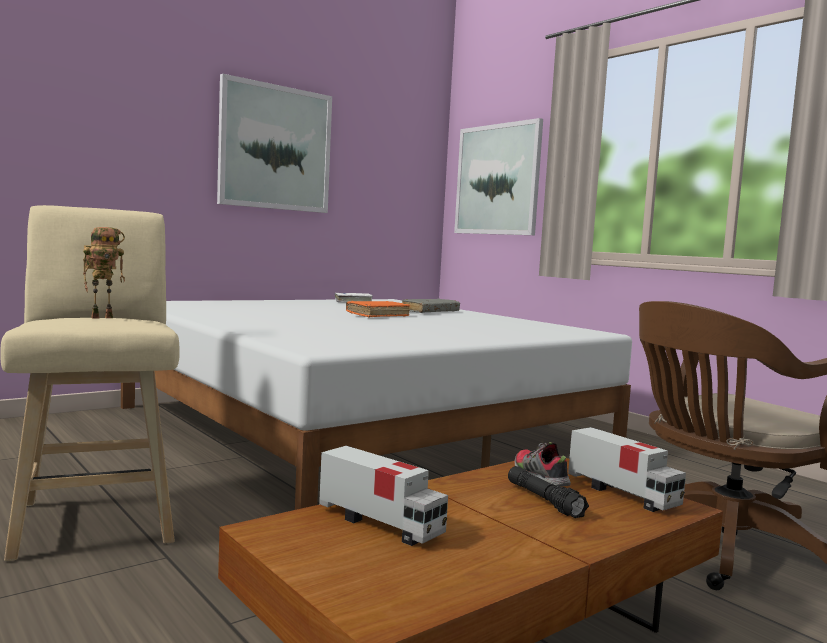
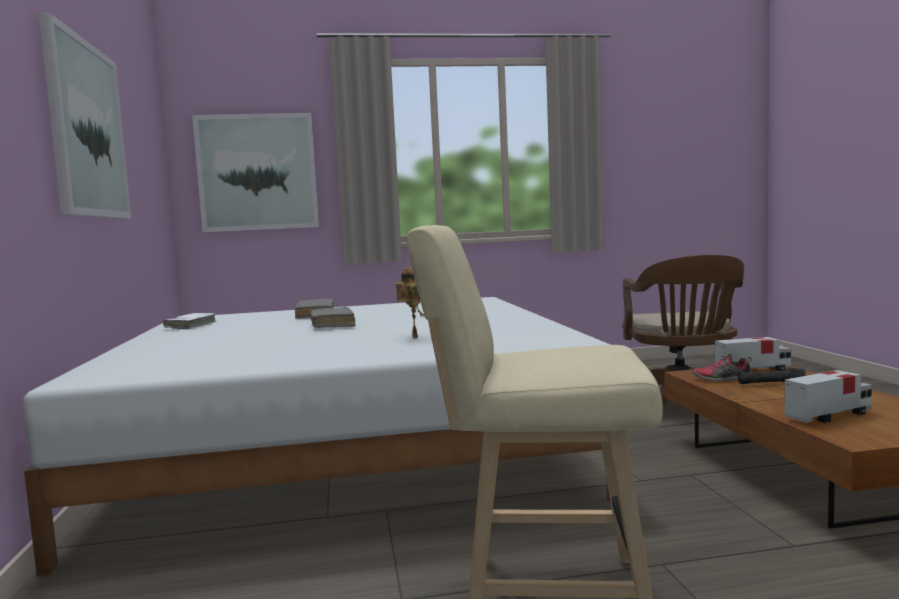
camera: 60 degrees left, 0 degrees up
toy robot [83,227,125,319] -> toy robot moved to [396,267,424,338]
orange book [346,301,410,318] -> grey book [310,307,355,328]

